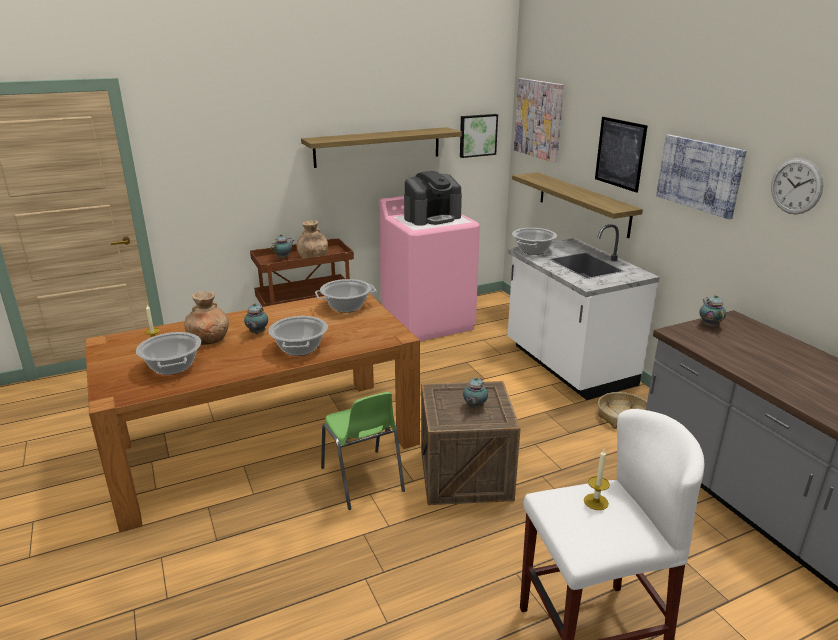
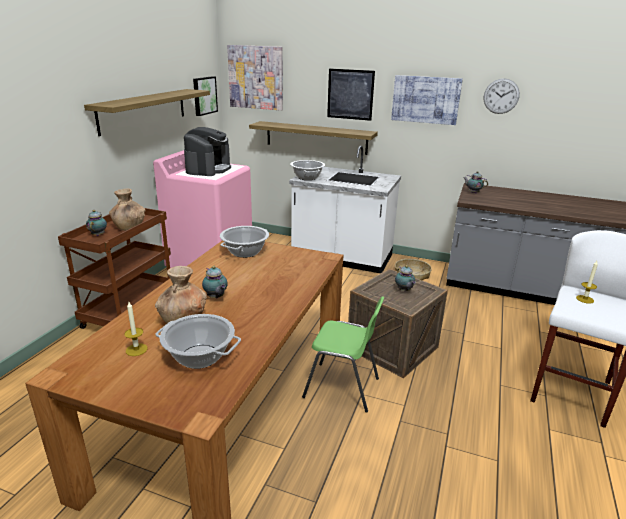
camera: 45 degrees left, 0 degrees up
cooking pot [268,316,328,356] -> none

